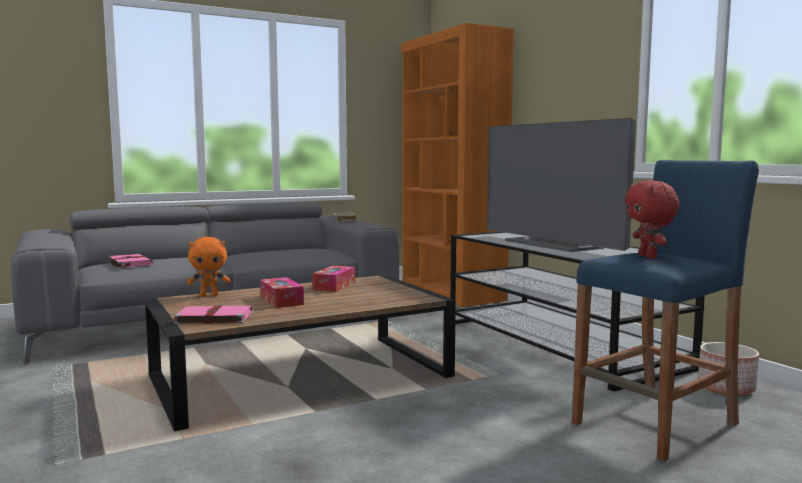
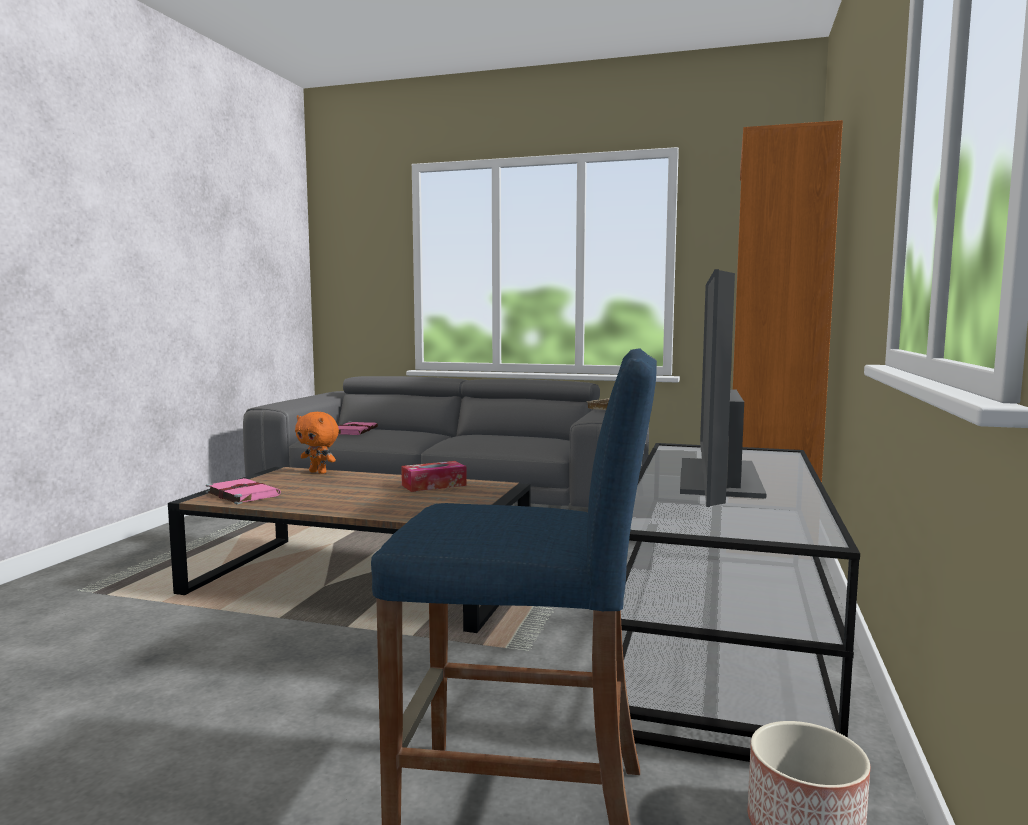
camera: 45 degrees right, 0 degrees up
tissue box [260,277,304,308] -> none
red plush toy [625,180,680,259] -> none

